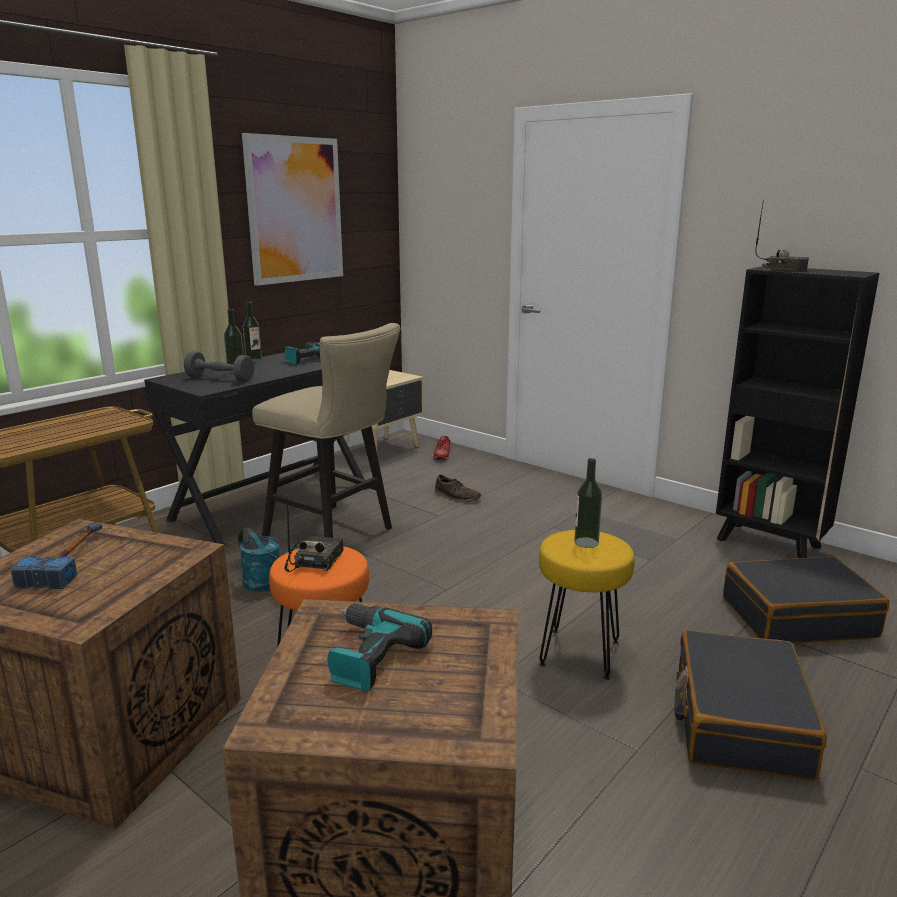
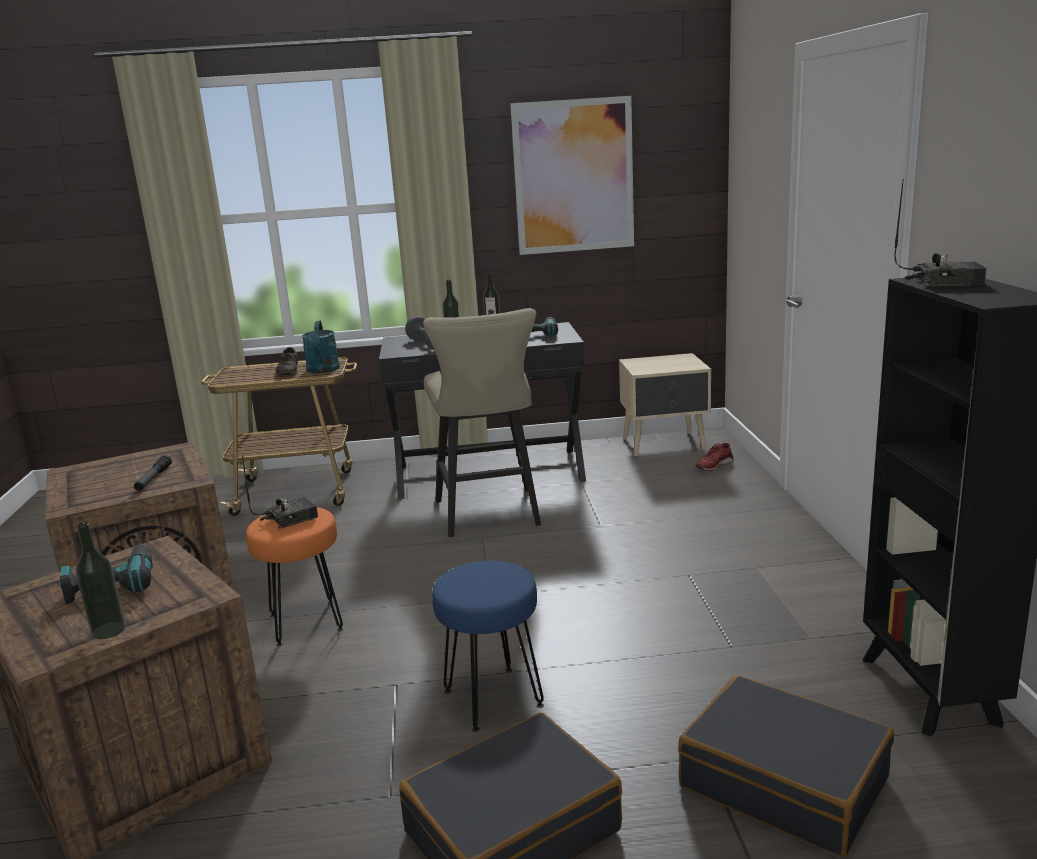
camera: 45 degrees right, 0 degrees up
hammer [10,523,102,589] -> none
turquoise watering can [238,528,297,592] -> turquoise watering can moved to [302,321,340,373]
brown shoe [435,475,481,502] -> brown shoe moved to [276,347,298,376]
yellow stool [539,530,635,680] -> blue stool [432,561,544,732]
bottle [574,458,602,548] -> bottle moved to [76,522,126,639]
radio [755,199,809,271] -> radio turned 60 degrees counterclockwise [894,179,986,287]
none -> flashlight [134,455,172,491]

